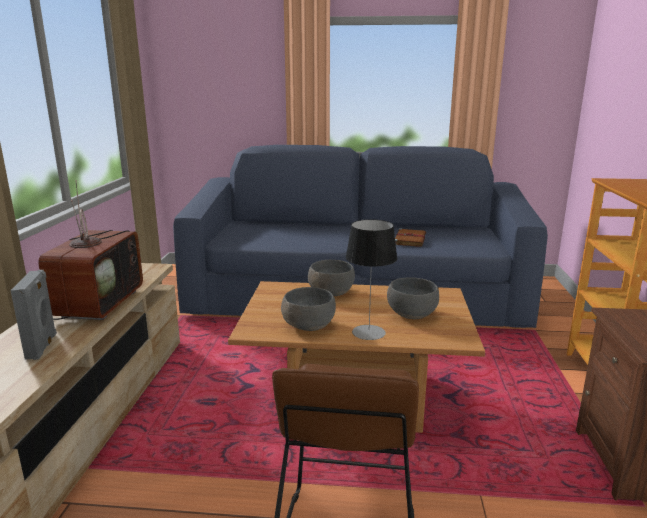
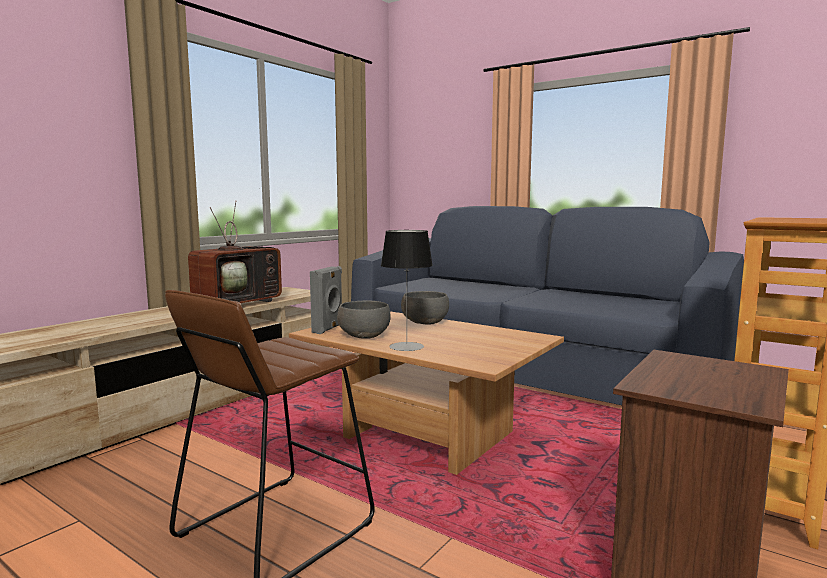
camera: 30 degrees right, 10 degrees down
grey speaker [10,270,57,360] -> grey speaker moved to [310,266,342,334]
grey bowl [387,277,439,319] -> none
brown book [395,228,426,247] -> none

